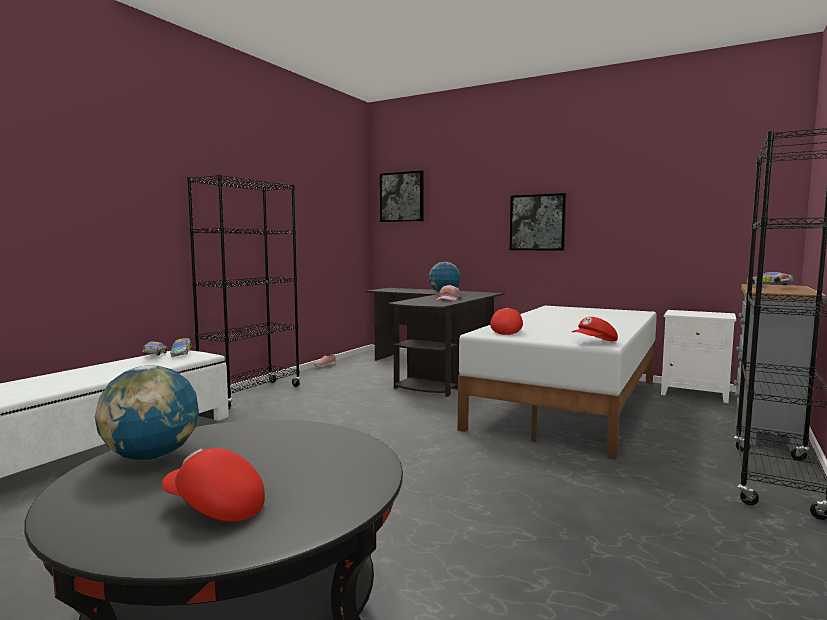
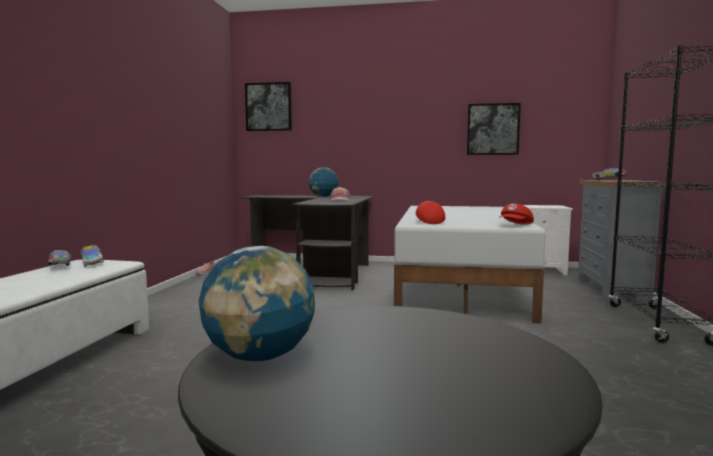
camera: 20 degrees left, 0 degrees up
red cap [162,448,265,522] -> none
black bookcase [187,174,300,409] -> none
picture [510,193,566,251] -> picture moved to [467,103,521,155]

